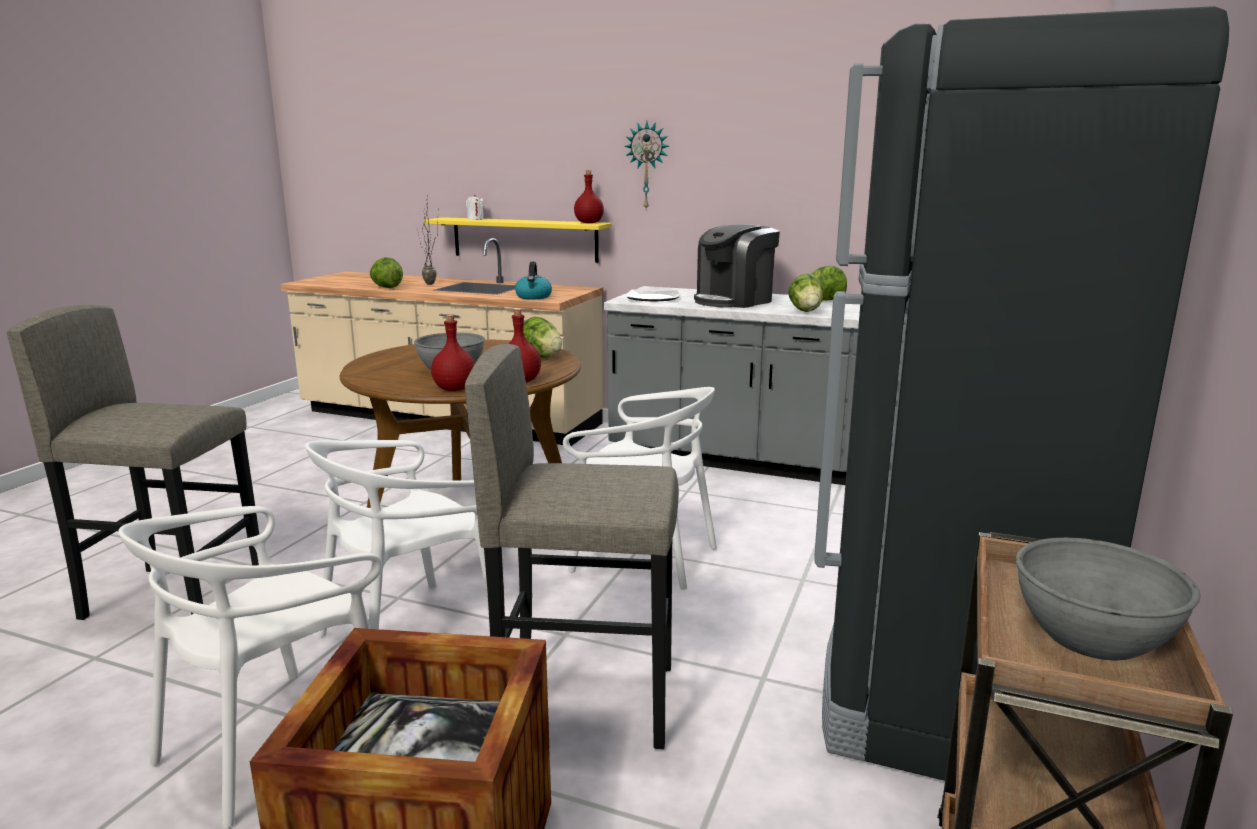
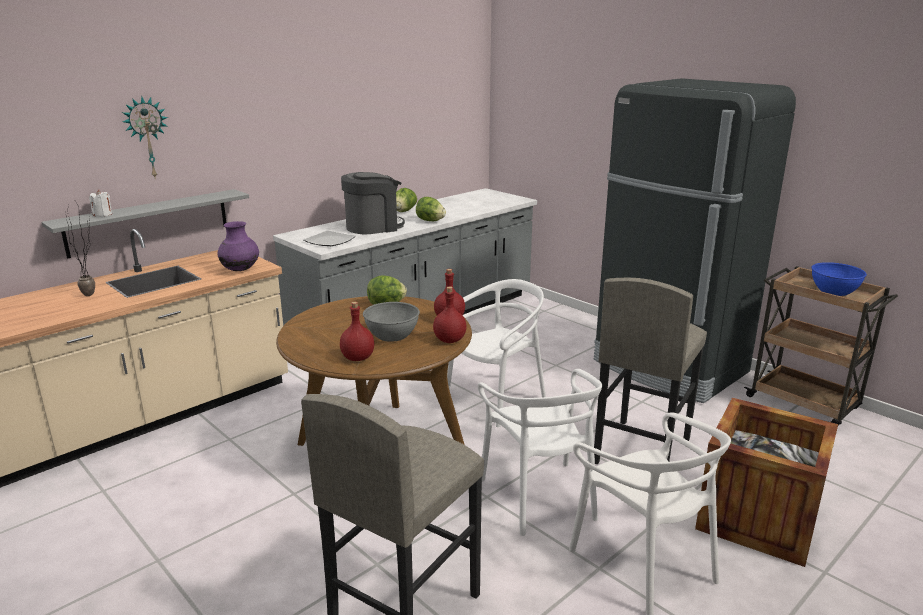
camera: 65 degrees left, 5 degrees up
lettuce [370,257,403,288] -> none
yellow shelf [425,217,612,263] -> grey shelf [41,189,249,259]
kettle [515,262,552,299] -> purple vase [218,221,259,271]
red bottle [574,170,604,223] -> red bottle moved to [340,302,374,361]
wall clock [624,121,669,209] -> wall clock moved to [122,97,168,177]
coffee machine [694,224,780,308] -> coffee machine turned 105 degrees counterclockwise [341,172,405,234]
grey bowl [1016,538,1201,660] -> blue bowl [811,262,867,296]

